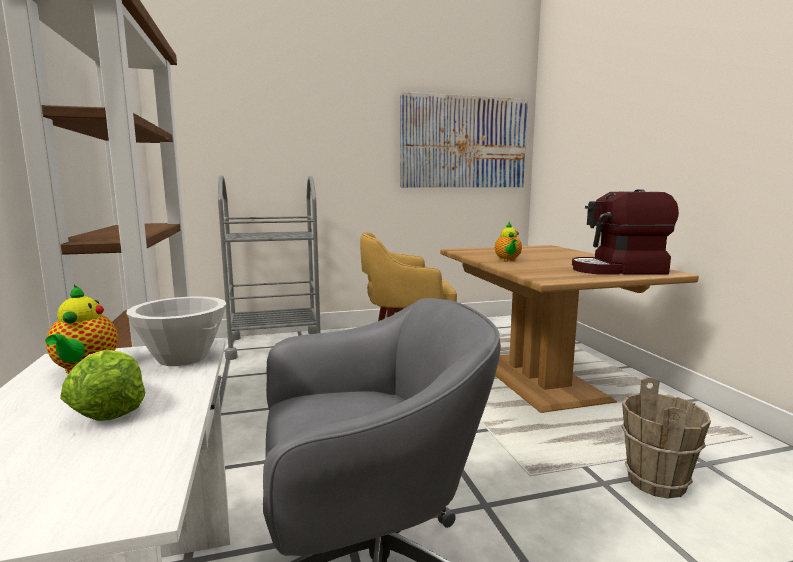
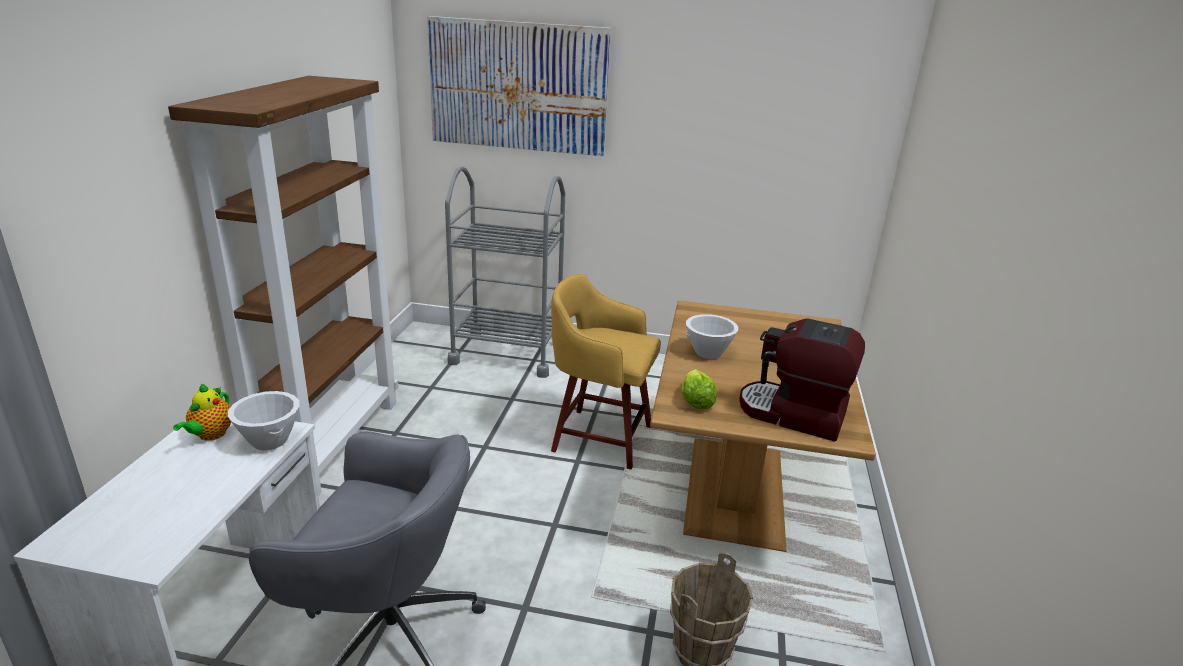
camera: 25 degrees right, 15 degrees up
lettuce [60,349,145,421] -> lettuce moved to [681,369,717,410]
picture [400,92,528,188] -> picture moved to [427,16,611,156]
teapot [495,222,522,261] -> white bowl [686,314,739,359]

